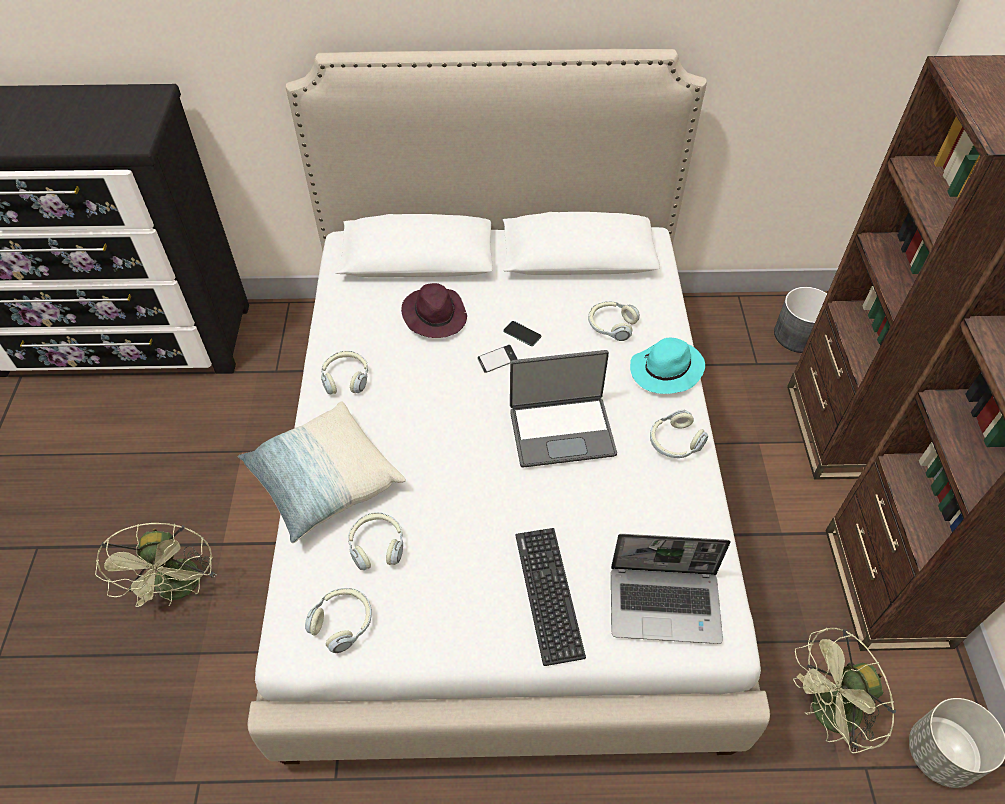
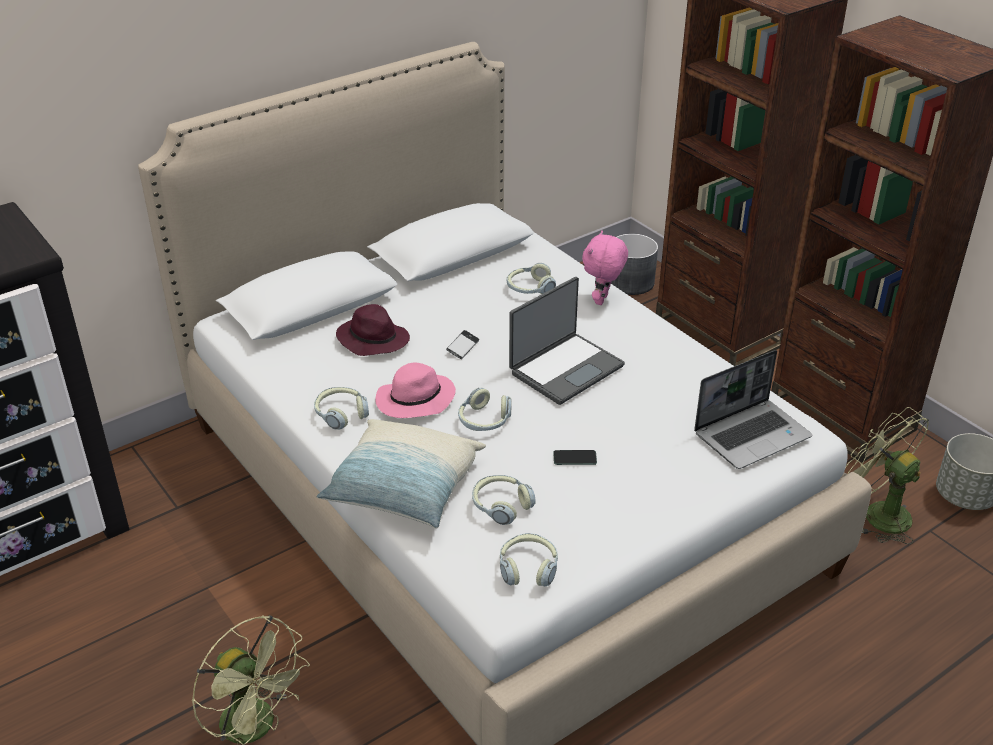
camera: 35 degrees left, 15 degrees down
phone [503,321,542,346] -> phone moved to [553,450,597,465]
keyboard [515,528,586,666] -> none
turquoise hat [630,337,705,394] -> pink plush toy [582,230,628,305]
headphones [650,410,708,458] -> headphones moved to [458,388,512,431]
green fan [793,628,896,753] -> green fan turned 105 degrees clockwise [846,407,929,545]
none -> pink hat [375,363,456,418]

